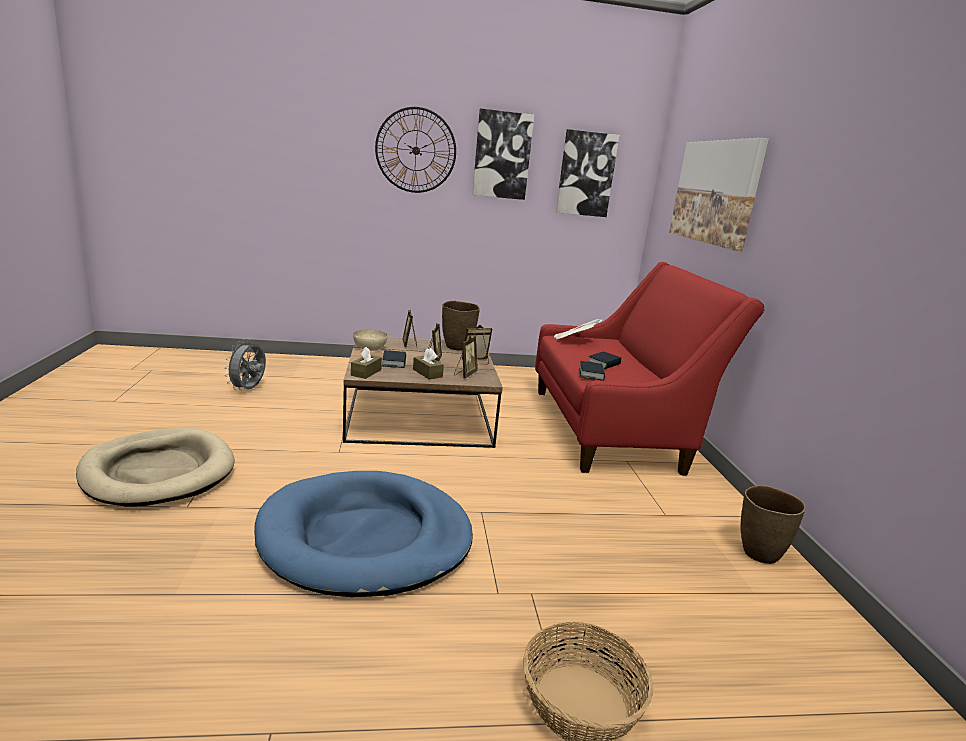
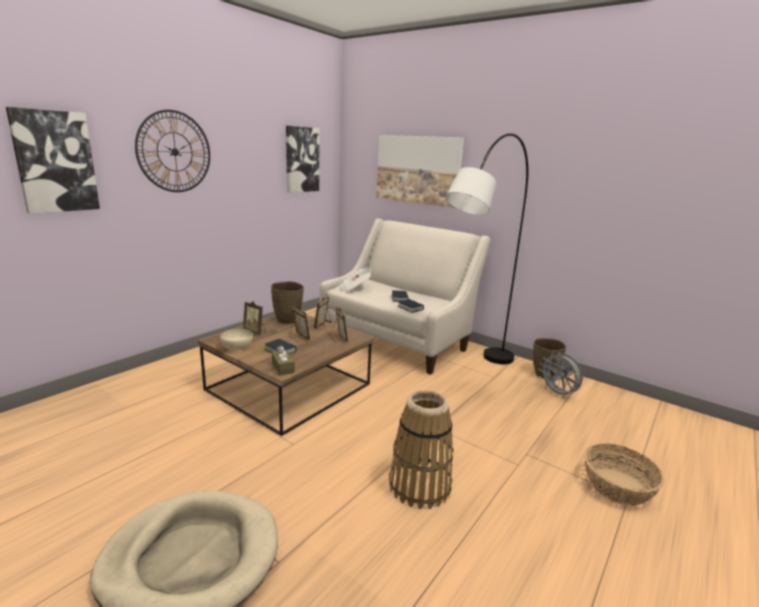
camera: 45 degrees left, 0 degrees up
grey fan [224,339,266,390] -> grey fan moved to [539,353,583,398]
blue dog bed [254,471,473,597] -> basket [389,390,454,509]
brown tissue box [413,348,444,379] -> none
picture [472,108,534,200] -> picture moved to [6,107,100,214]
red sofa [535,262,765,476] -> beige sofa [320,218,491,375]
none -> grey floor lamp [445,133,528,364]

